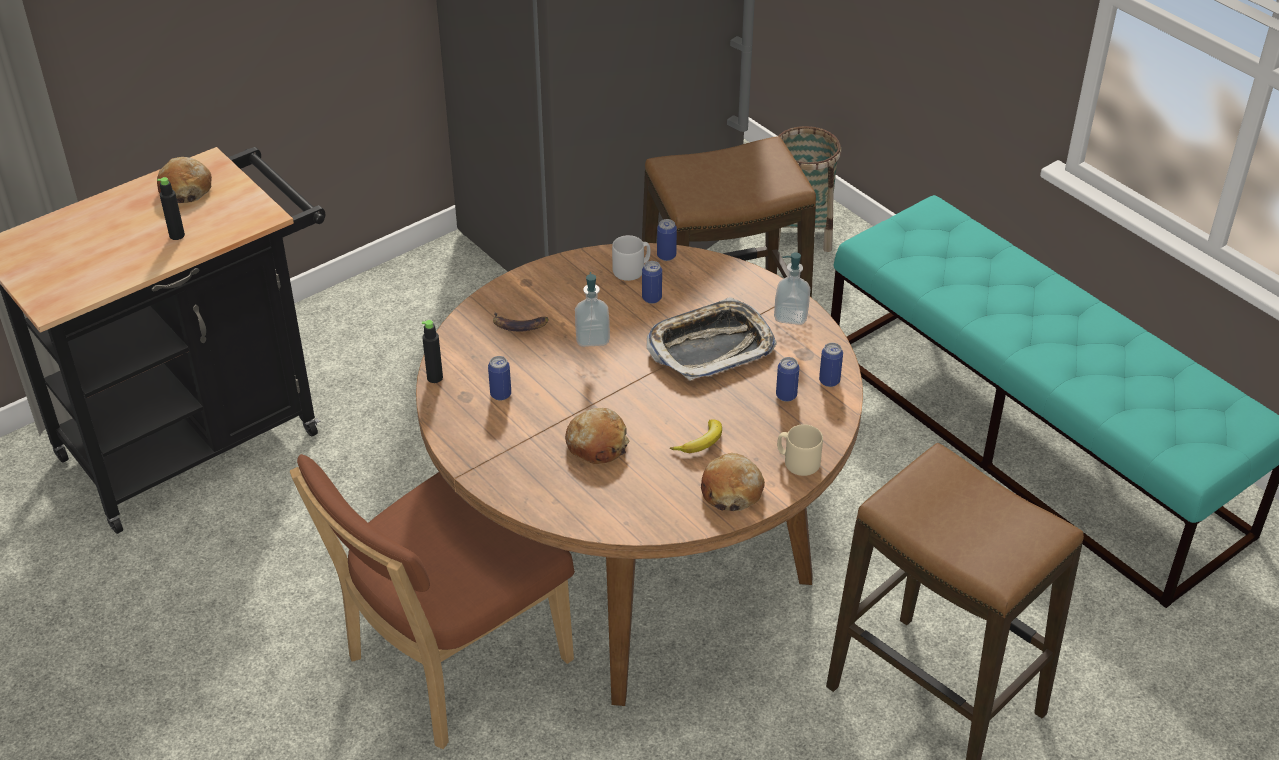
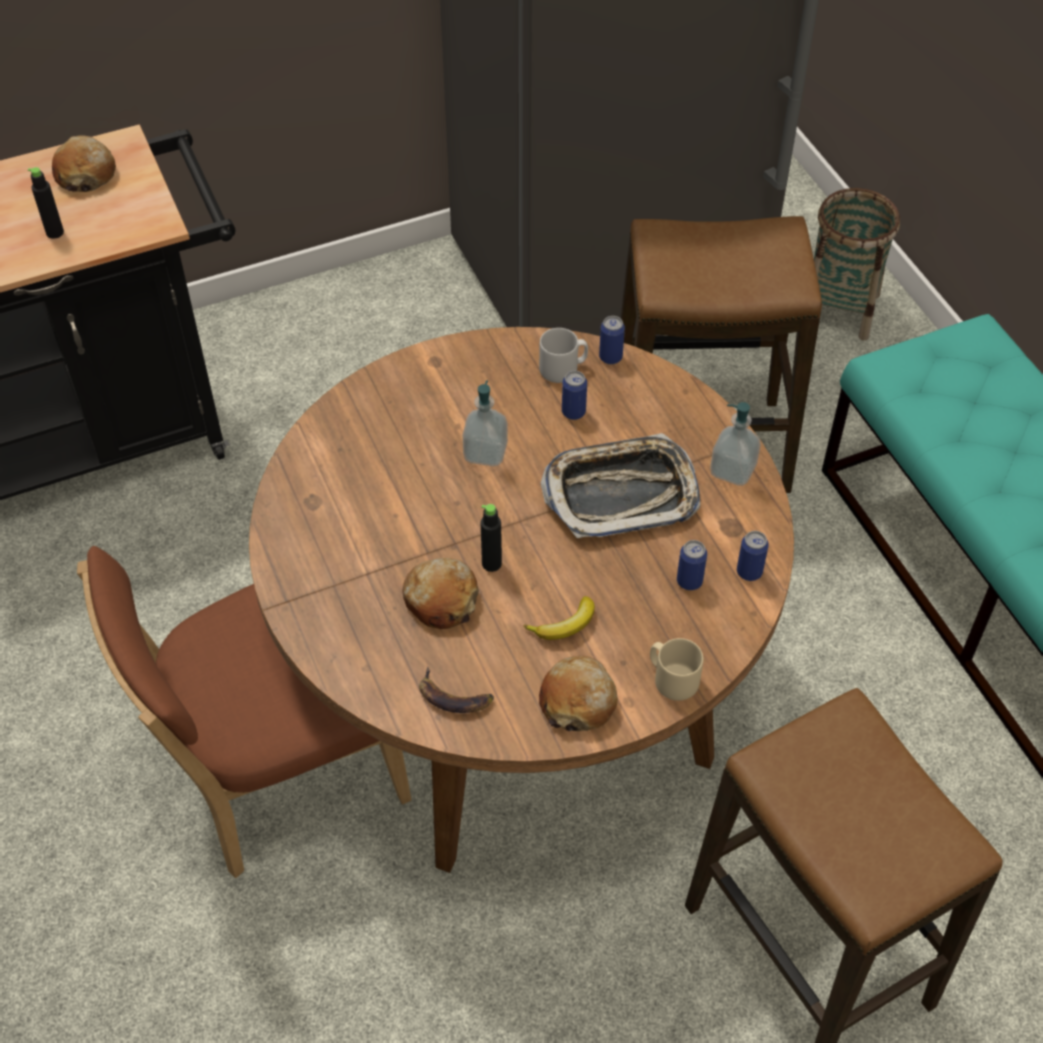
camera: 15 degrees right, 10 degrees up
black bottle [422,320,443,383] -> black bottle moved to [481,504,502,572]
can [488,356,511,401] -> none
banana [493,312,548,332] -> banana moved to [419,666,494,713]

